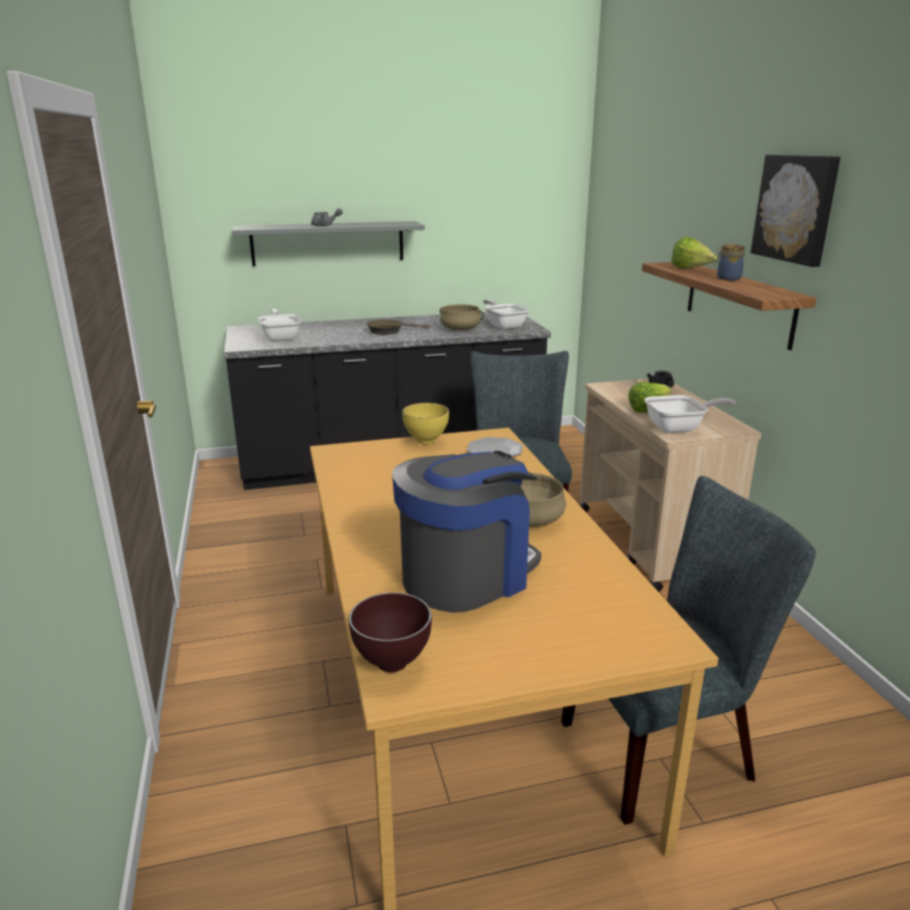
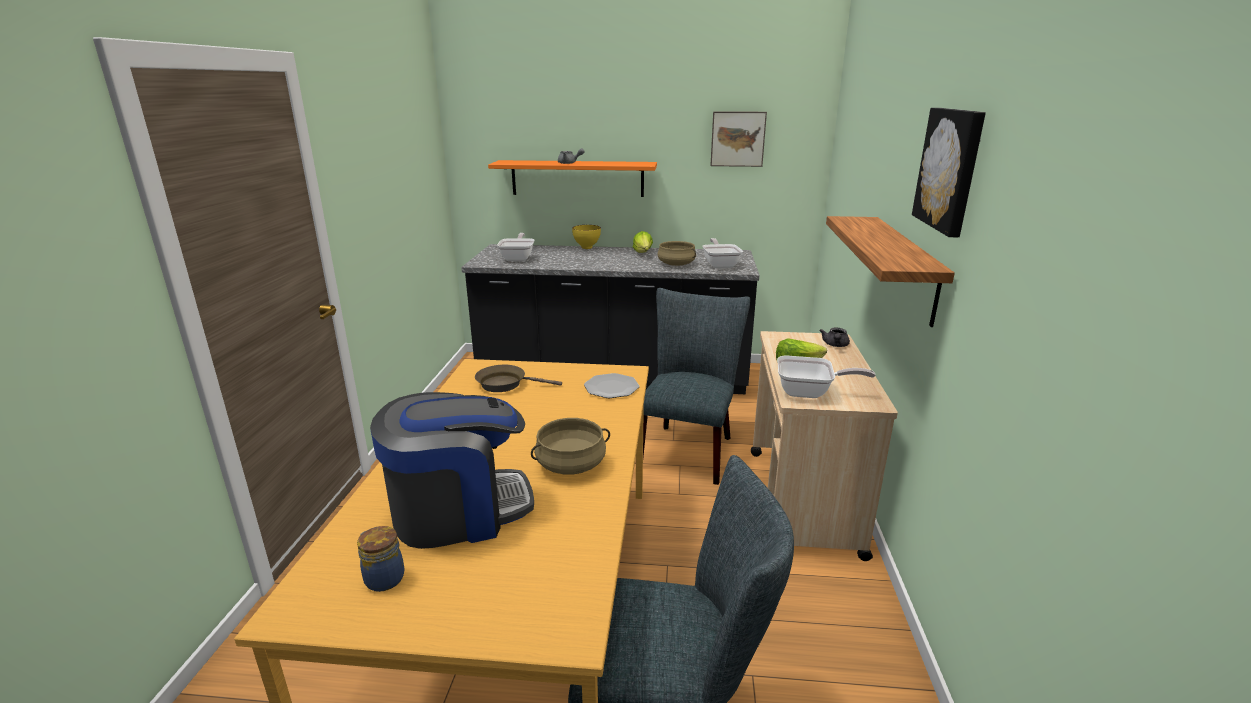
camera: 20 degrees right, 0 degrees up
grey shelf [232,221,425,266] -> orange shelf [488,160,657,197]
brown bowl [349,592,432,672] -> none
brown frying pan [366,320,430,335] -> brown frying pan moved to [475,365,562,392]
yellow bowl [402,403,449,445] -> yellow bowl moved to [572,225,601,249]
lettuce [671,237,717,268] -> lettuce moved to [633,231,653,253]
jar [715,244,745,281] -> jar moved to [357,526,405,592]
none -> picture [711,111,767,167]

